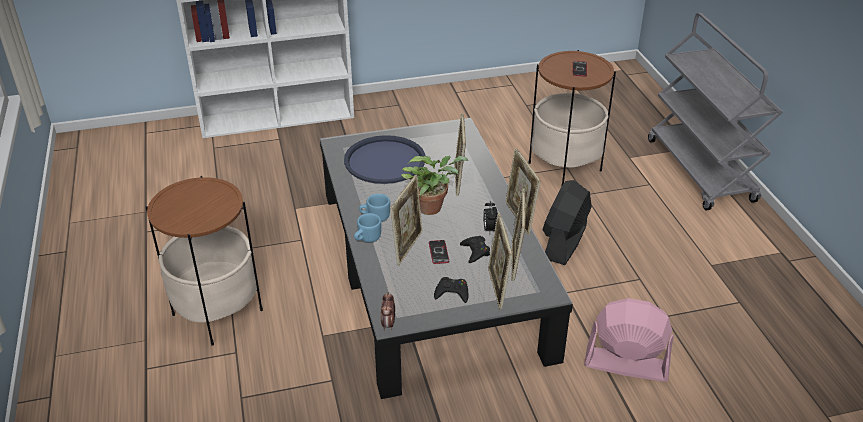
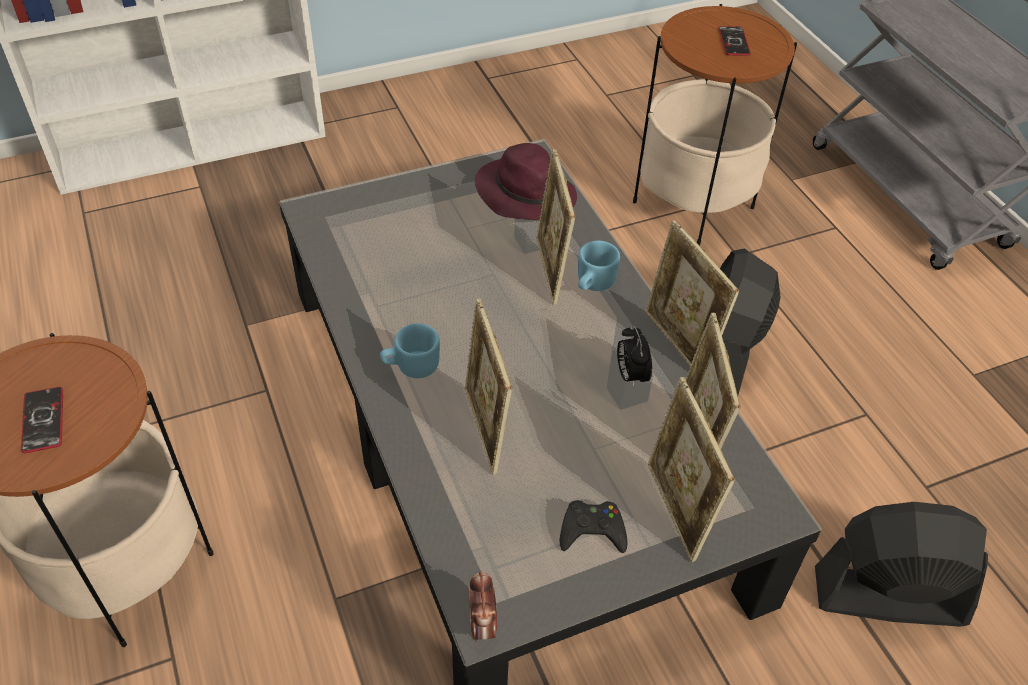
camera: 10 degrees left, 10 degrees up
blue tray [344,135,425,184] -> none
blue mug [354,213,381,243] -> blue mug moved to [578,241,620,291]
picture frame [390,175,422,265] -> picture frame turned 150 degrees clockwise [464,299,512,475]
potted plant [401,156,469,215] -> none
phone [429,240,449,264] -> phone moved to [21,387,63,453]
black game controller [460,236,490,263] -> none
pink fan [584,298,674,382] -> black fan [815,502,988,627]
none -> purple hat [475,143,577,220]

